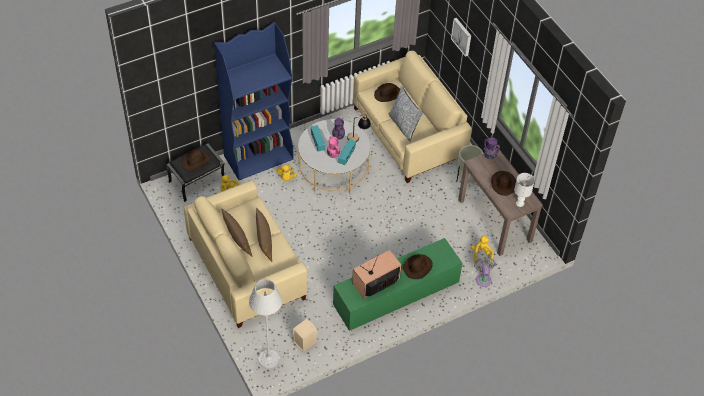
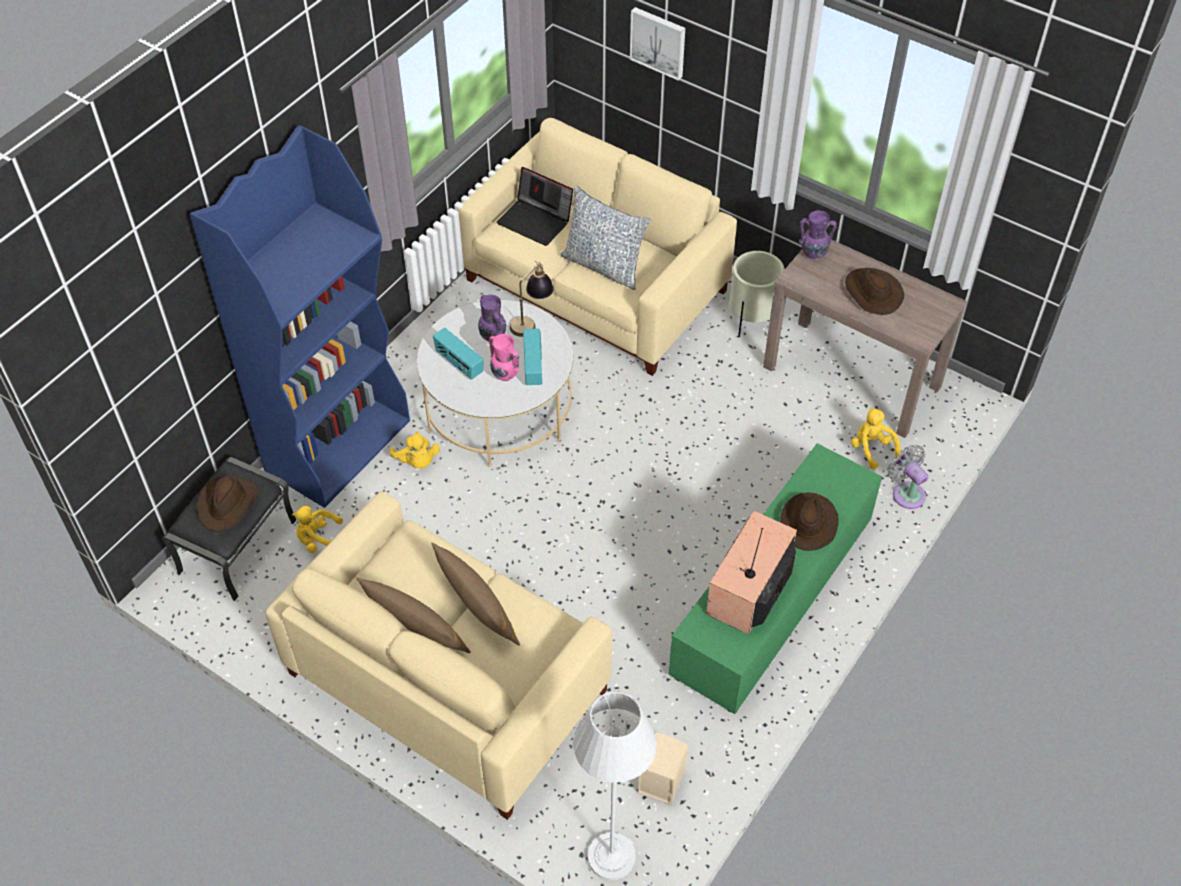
camera: 25 degrees left, 0 degrees up
brown hat [374,83,400,102] -> laptop [496,167,573,246]
white table lamp [514,173,535,207] -> none

